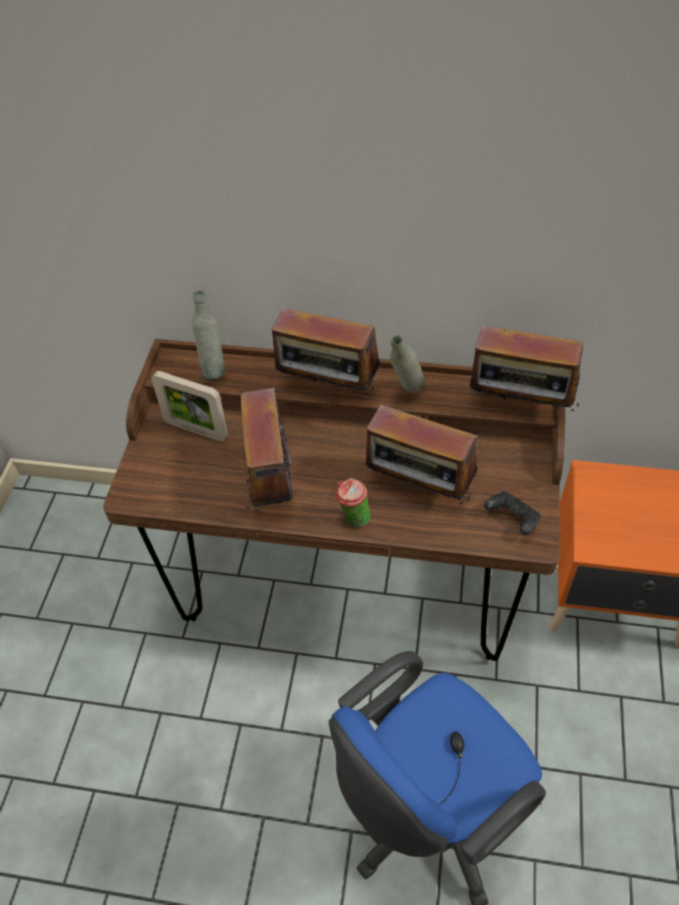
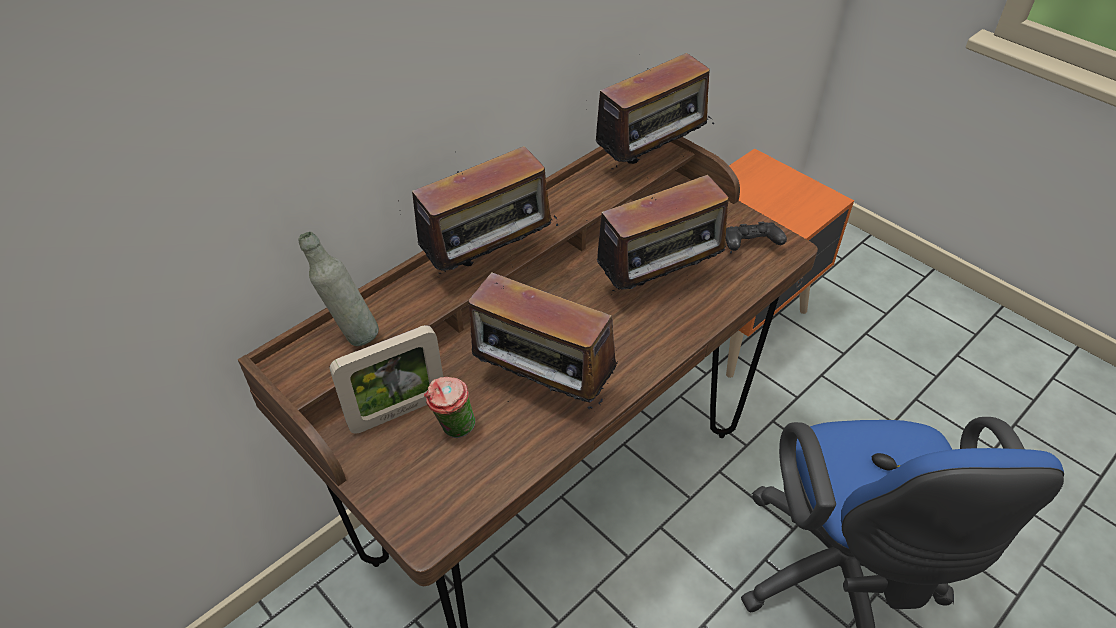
camera: 55 degrees left, 5 degrees down
cup [336,478,370,527] -> cup moved to [424,377,475,438]
grey bottle [390,336,425,393] -> none

